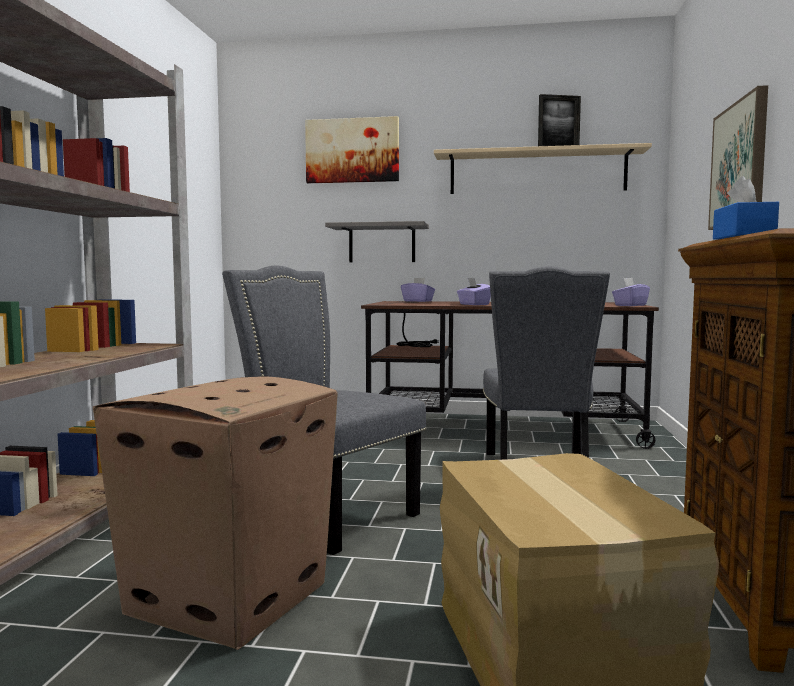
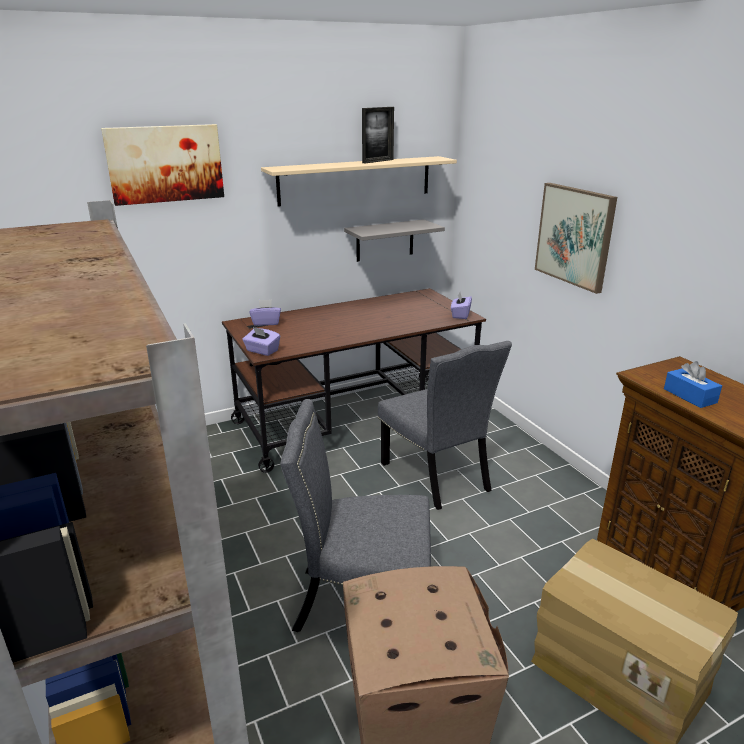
camera: 35 degrees left, 20 degrees up
grey shelf [325,221,429,262] -> grey shelf moved to [344,219,445,262]
purple tissue box [457,278,491,305] -> purple tissue box moved to [242,327,280,356]

